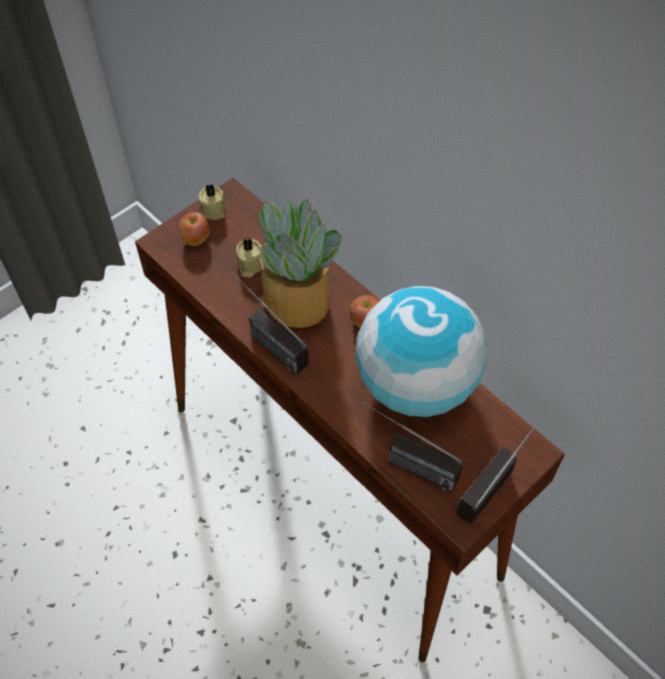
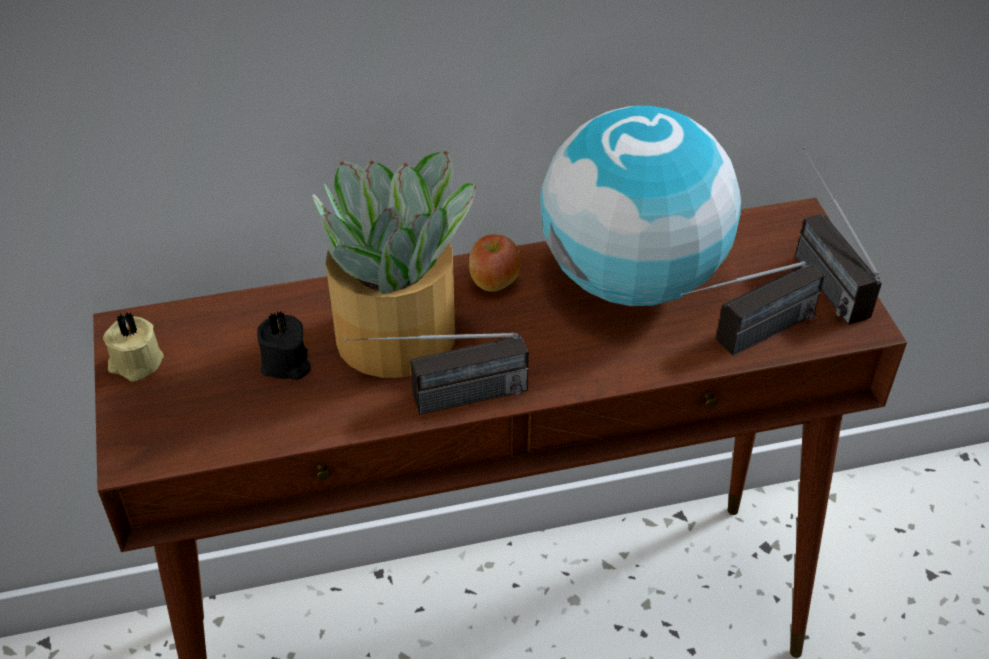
camera: 60 degrees left, 10 degrees down
apple [179,212,210,246] -> none
beige candle [236,238,262,278] -> black candle [257,310,311,380]

